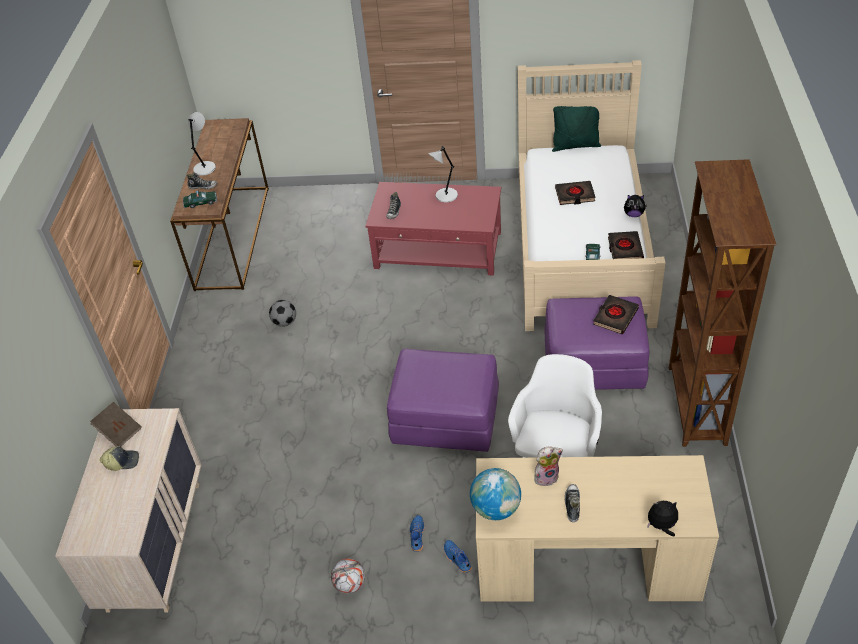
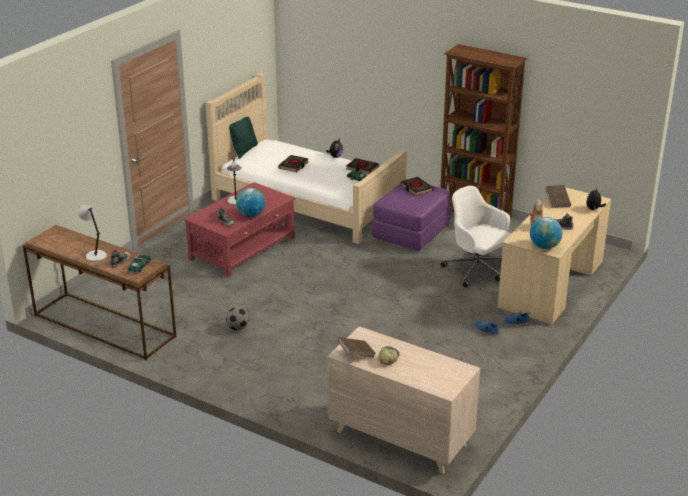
camera: 65 degrees left, 15 degrees down
football [331,558,365,594] -> none
purple ottoman [387,349,499,452] -> none
none -> globe [236,188,265,217]
none -> brown book [545,185,571,208]

